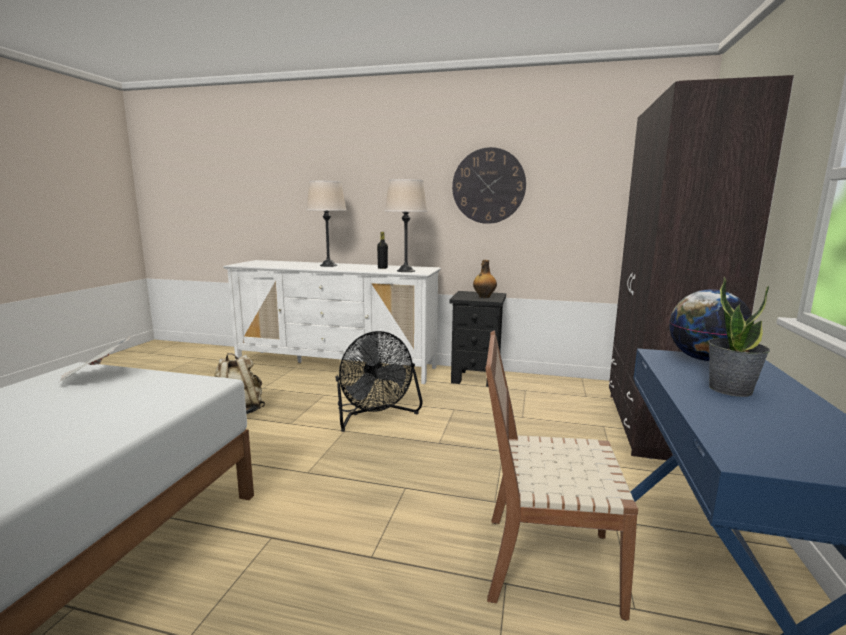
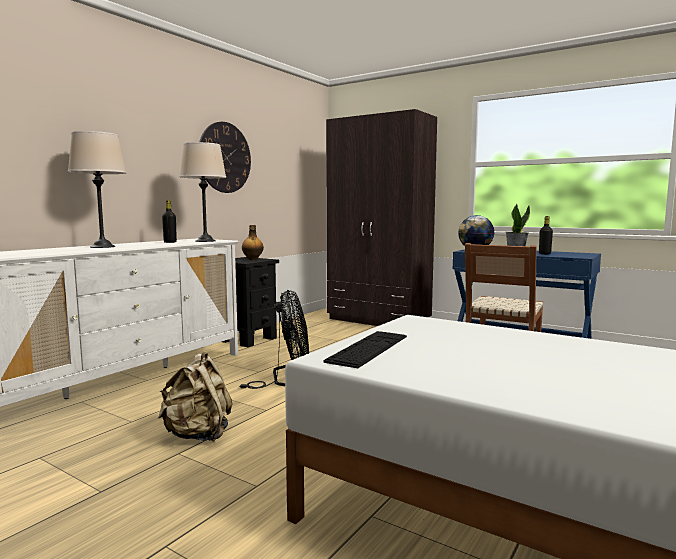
camera: 70 degrees left, 5 degrees down
newspaper [59,336,131,382] -> keyboard [323,331,407,368]
none -> black bottle [539,216,553,254]

